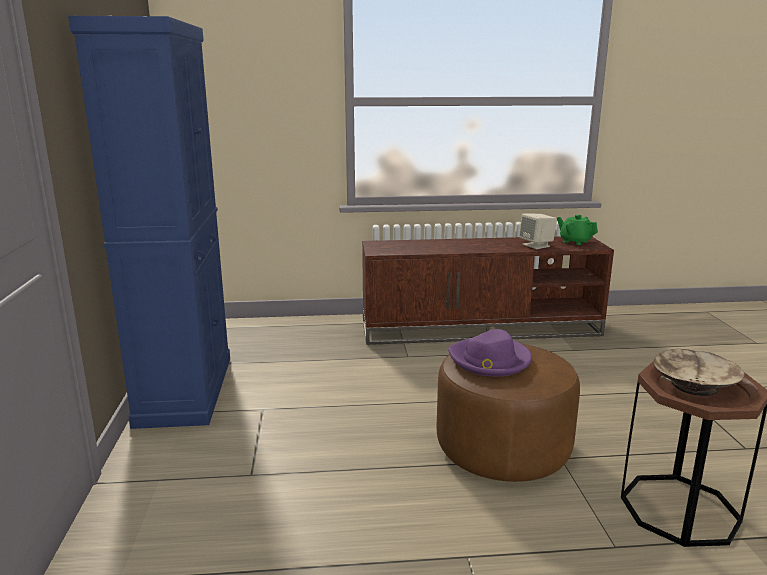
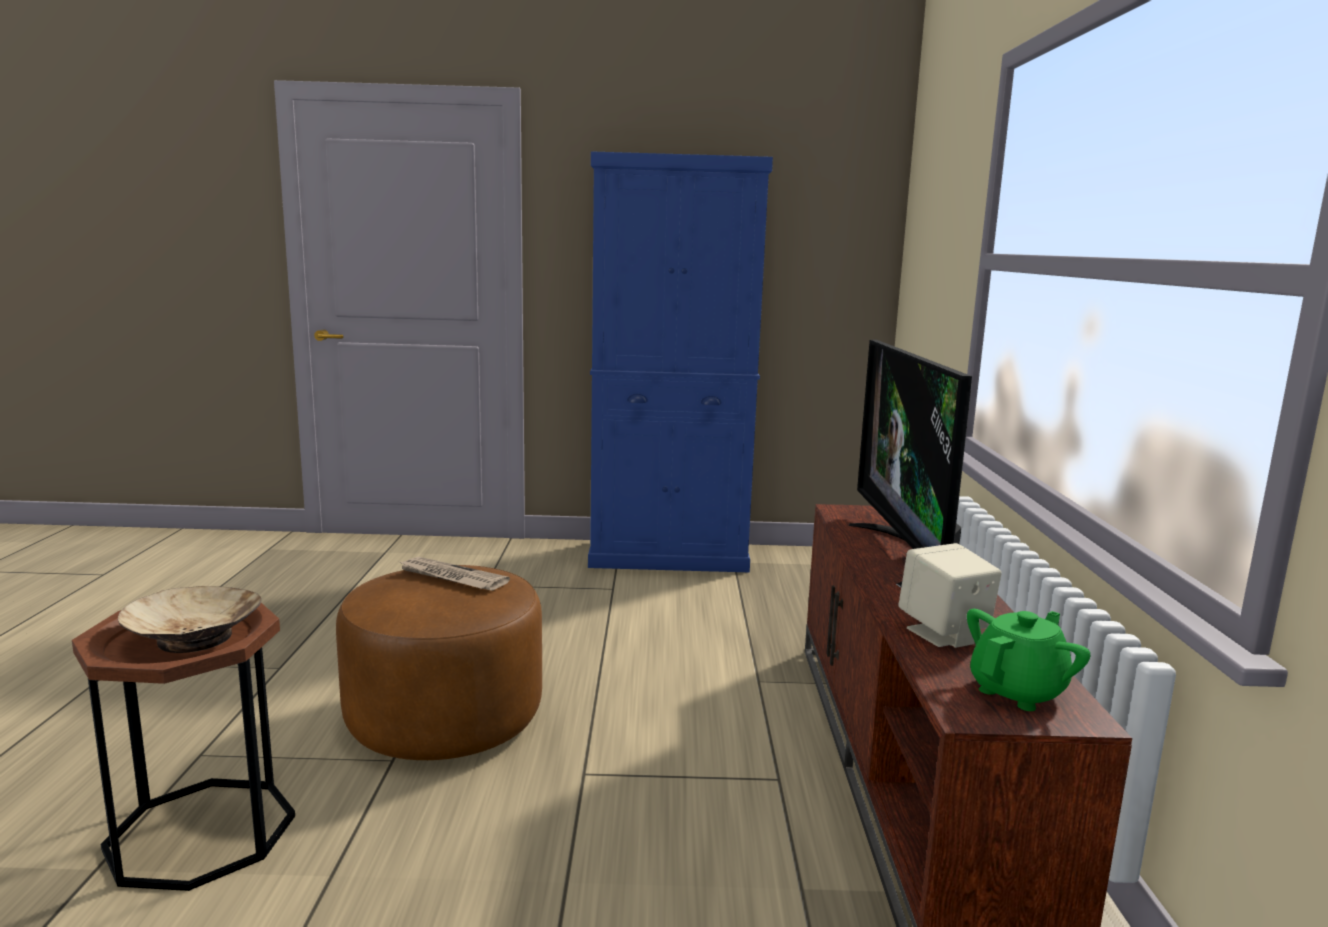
camera: 95 degrees right, 5 degrees down
purple hat [448,329,532,376] -> newspaper [397,557,510,591]
none -> television [849,340,972,587]

